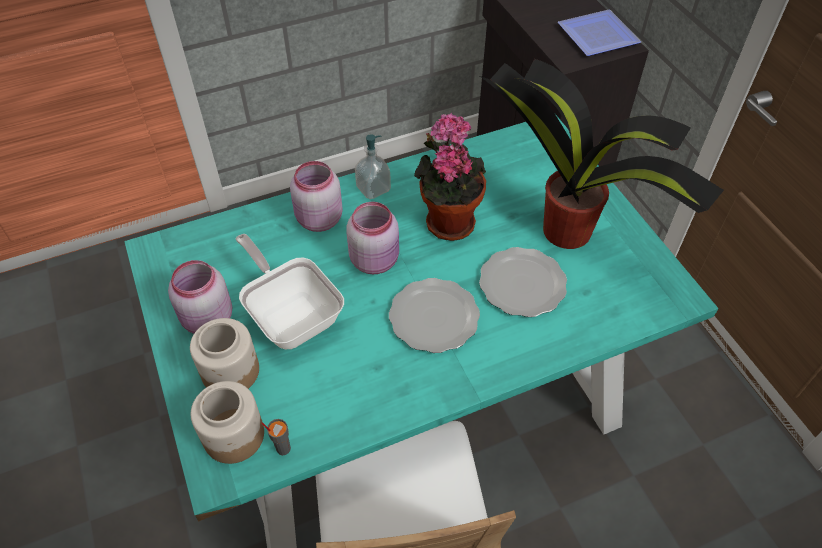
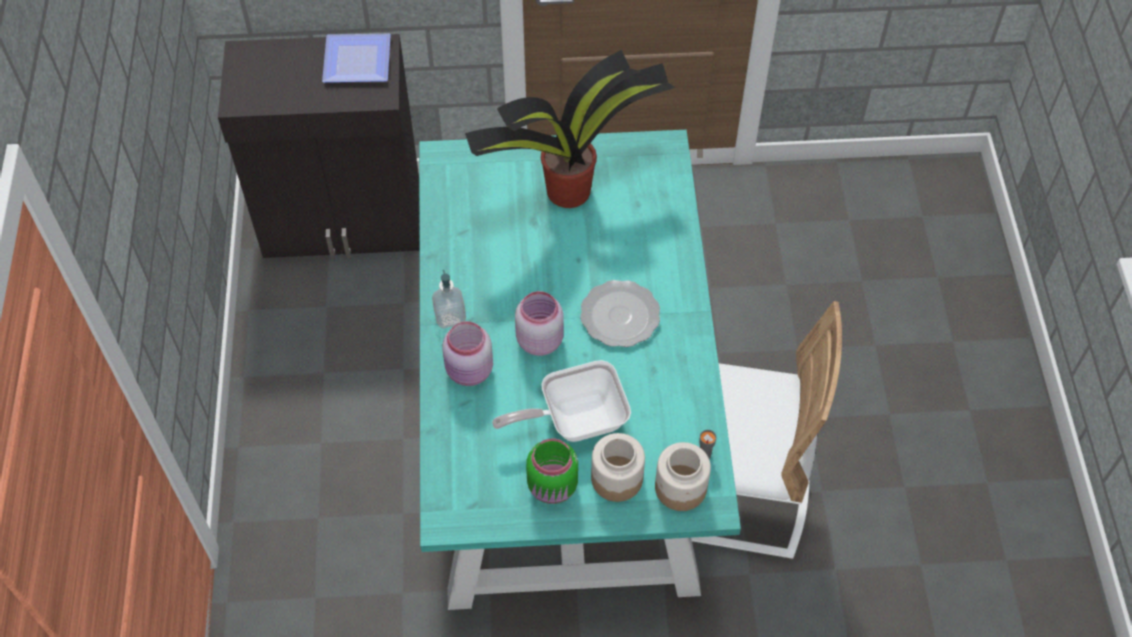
camera: 70 degrees left, 5 degrees up
pink jar [168,260,232,334] -> green jar [526,438,578,504]
potted plant [414,113,486,241] -> none
plate [479,247,567,317] -> none

